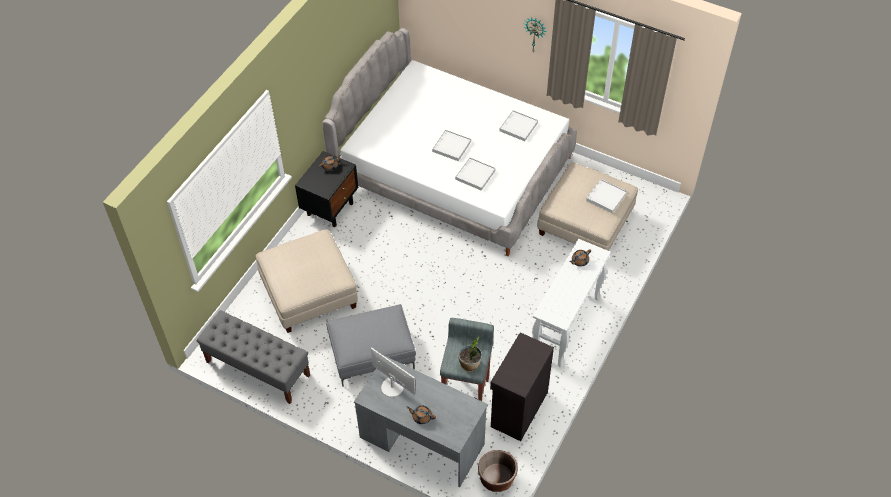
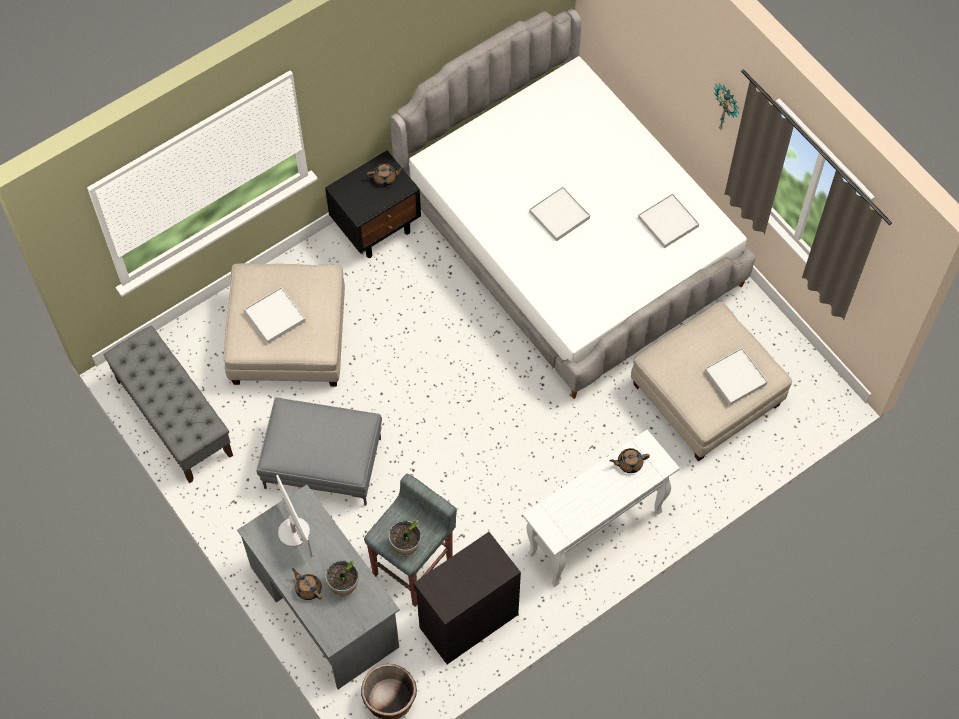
camera: 25 degrees right, 10 degrees up
white tray [455,157,496,191] -> white tray moved to [244,287,305,344]
none -> potted plant [325,560,359,596]

